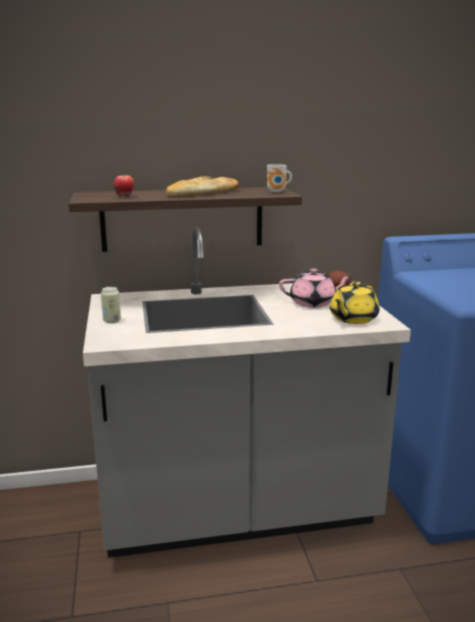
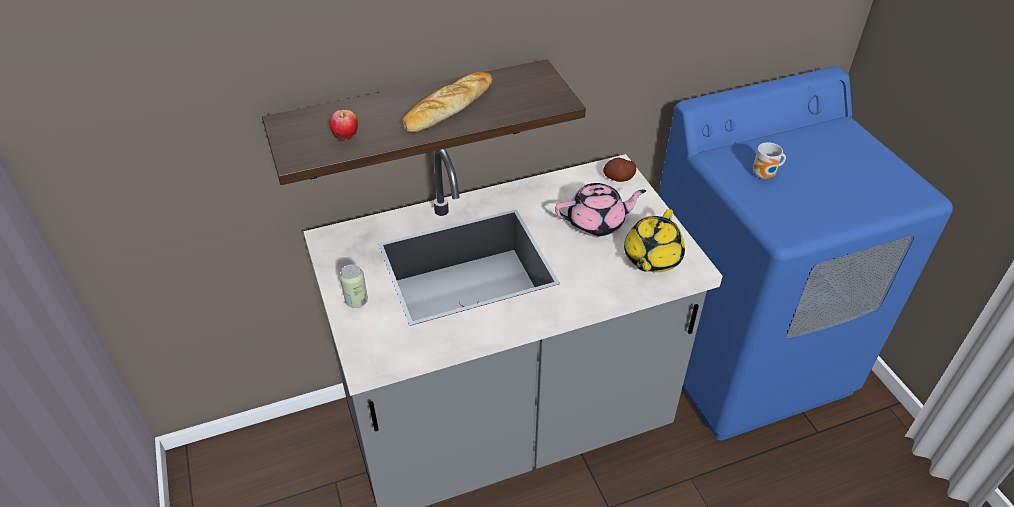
camera: 10 degrees left, 25 degrees up
mug [267,164,292,192] -> mug moved to [753,142,786,179]

